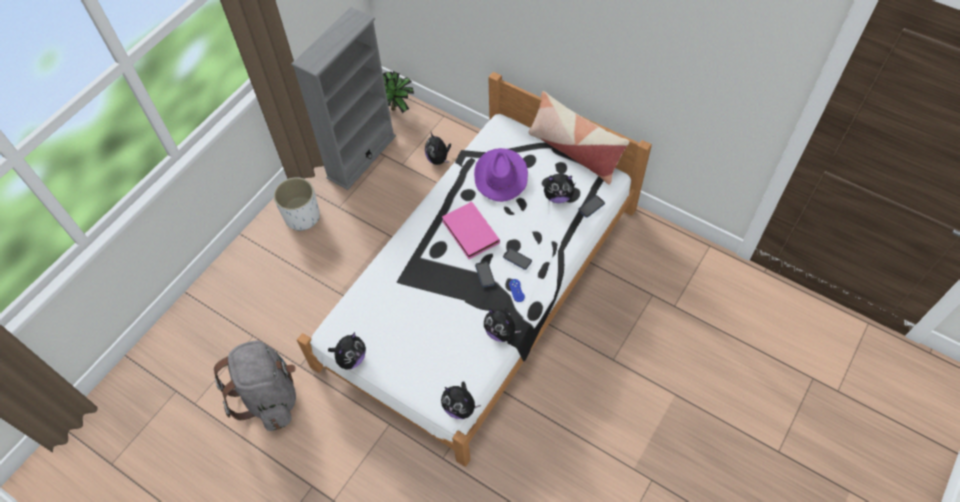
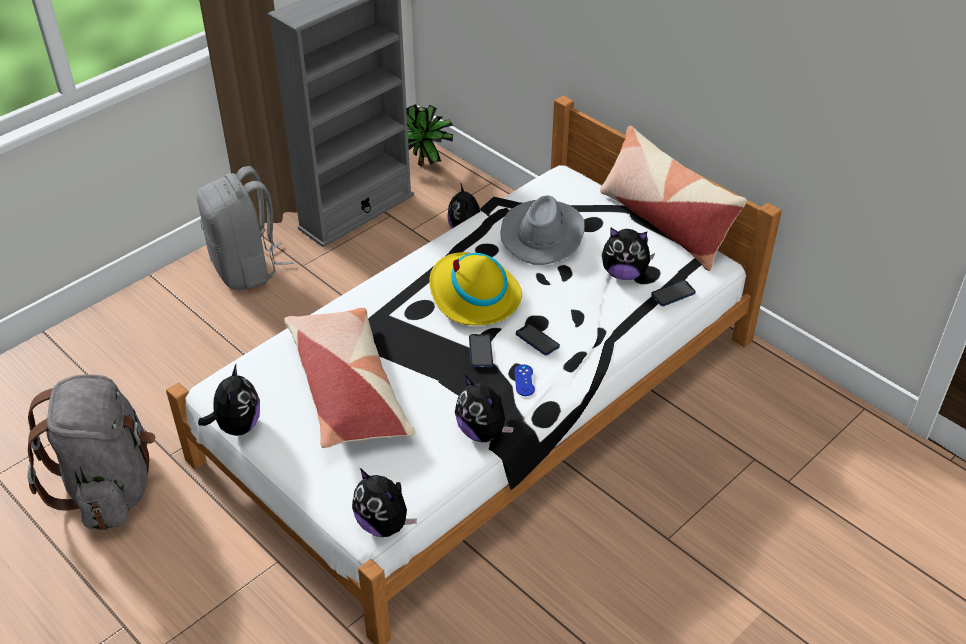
camera: 10 degrees right, 15 degrees down
white planter [274,177,320,231] -> grey backpack [197,166,294,290]
plush toy [328,332,366,370] -> plush toy turned 45 degrees counterclockwise [198,364,260,436]
pink book [442,201,500,259] -> yellow hat [429,252,522,326]
purple hat [474,148,528,202] -> grey hat [500,195,585,265]
none -> pillow [285,308,415,448]

